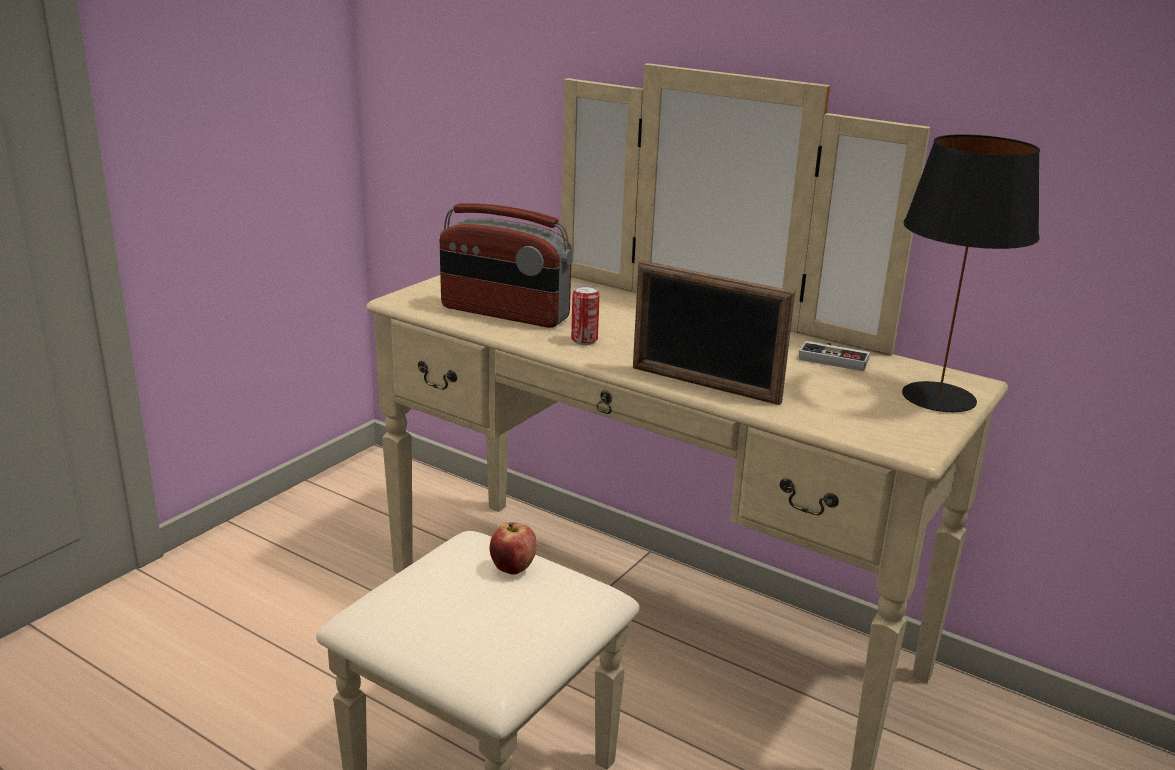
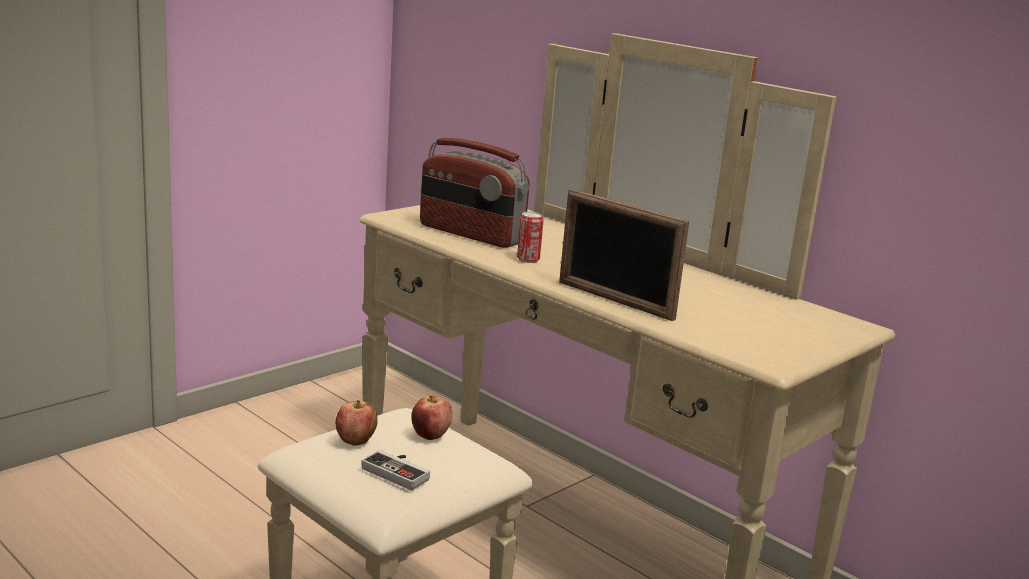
camera: 10 degrees right, 5 degrees down
game controller [799,341,870,371] -> game controller moved to [361,450,430,490]
black table lamp [902,134,1040,412] -> none
none -> apple [336,400,378,446]

